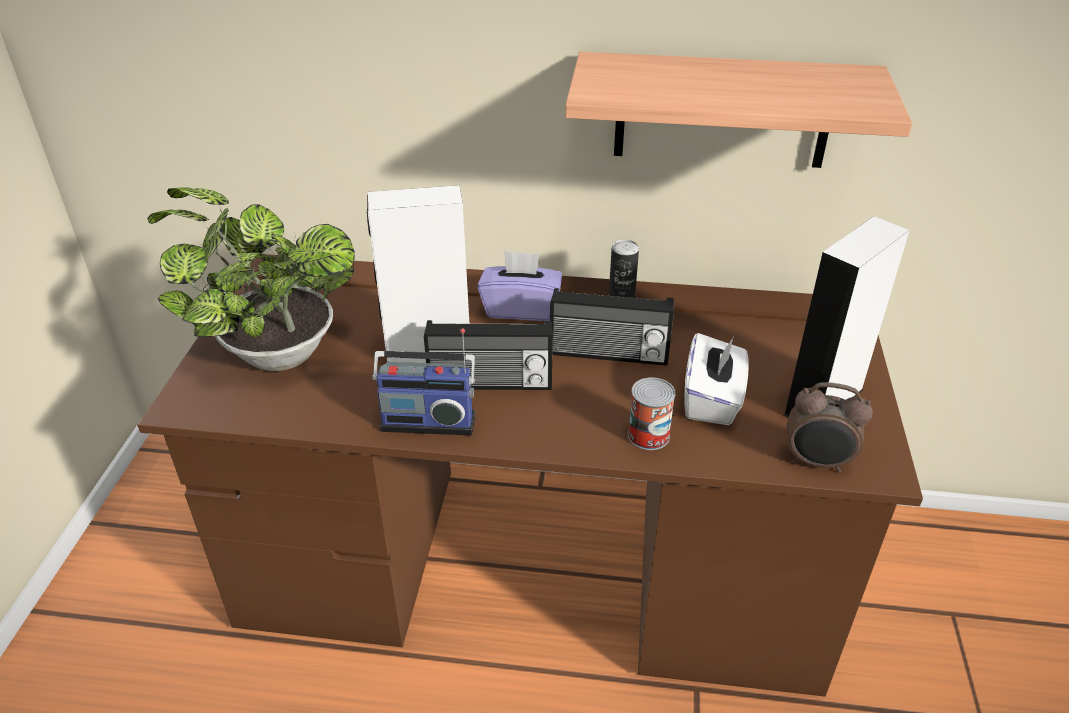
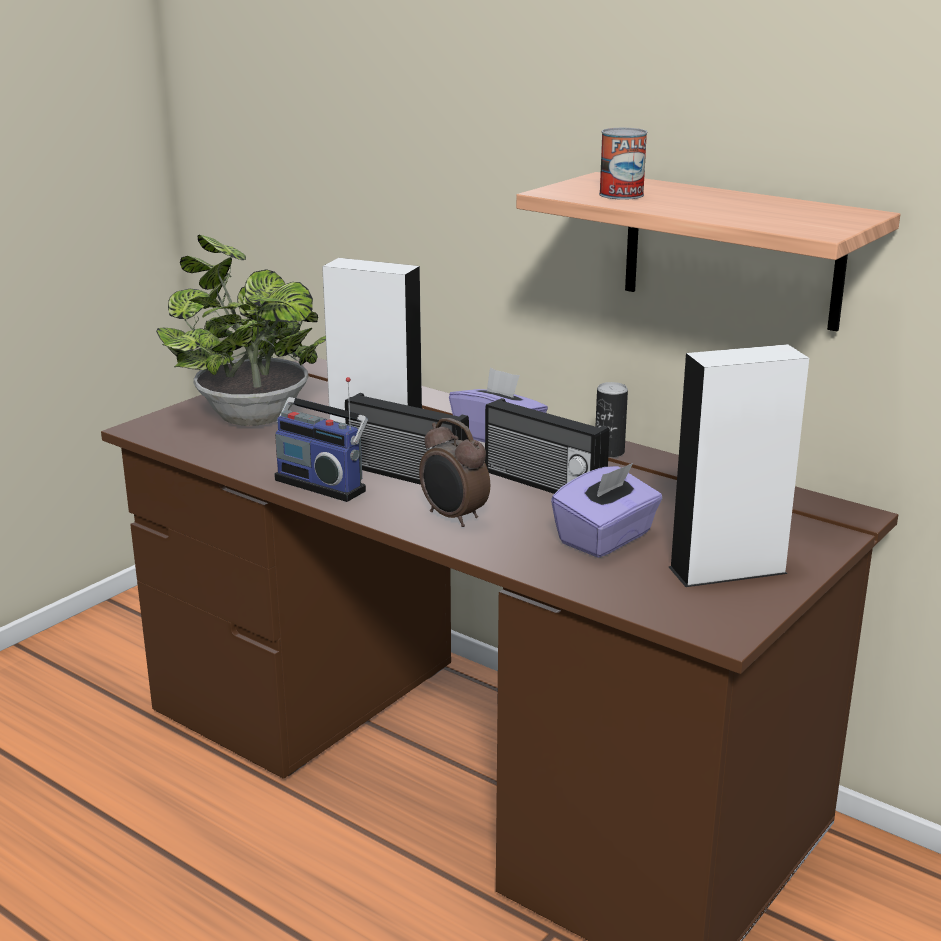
camera: 30 degrees right, 15 degrees down
can [628,377,676,450] -> can moved to [599,128,647,200]
white tissue box [684,333,749,425] -> purple tissue box [551,463,662,558]
alarm clock [786,382,873,473] -> alarm clock moved to [419,418,490,527]

